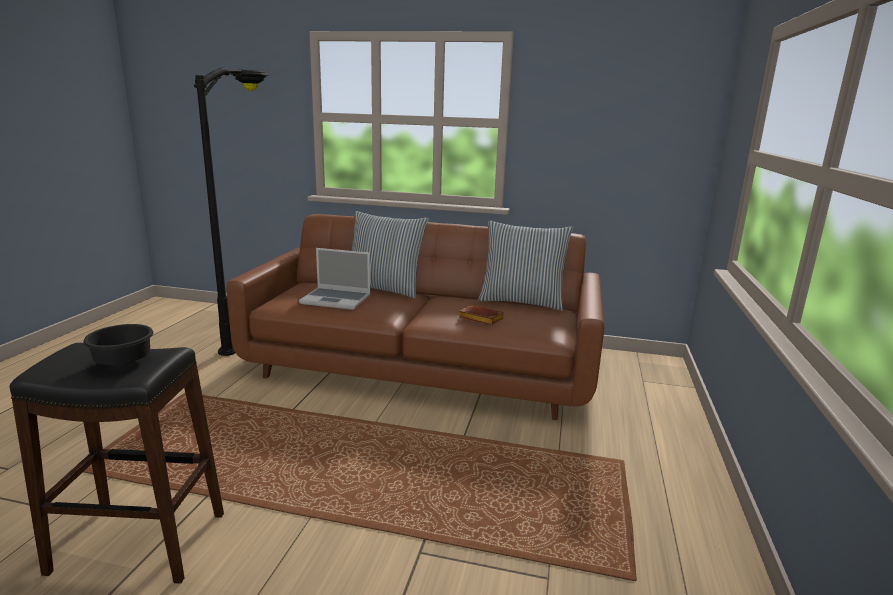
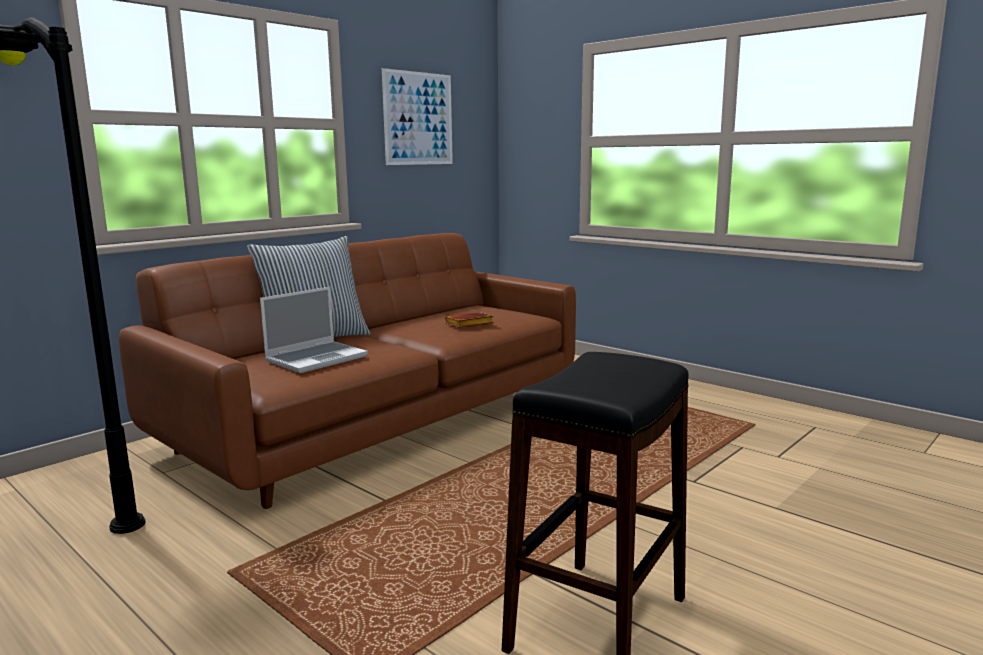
camera: 60 degrees left, 5 degrees down
black bowl [83,324,154,366] -> none
pillow [478,221,573,311] -> none
none -> picture [382,68,453,165]

